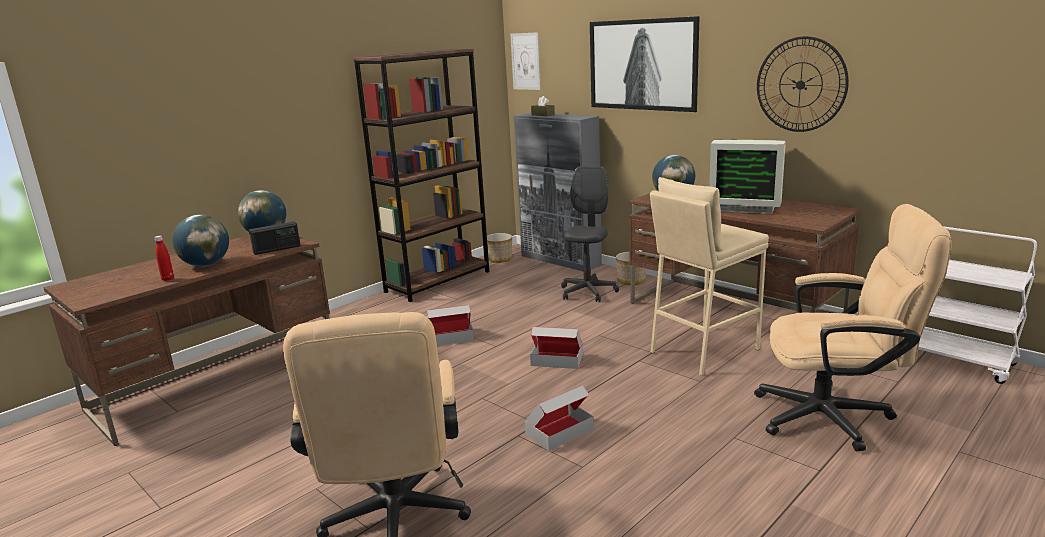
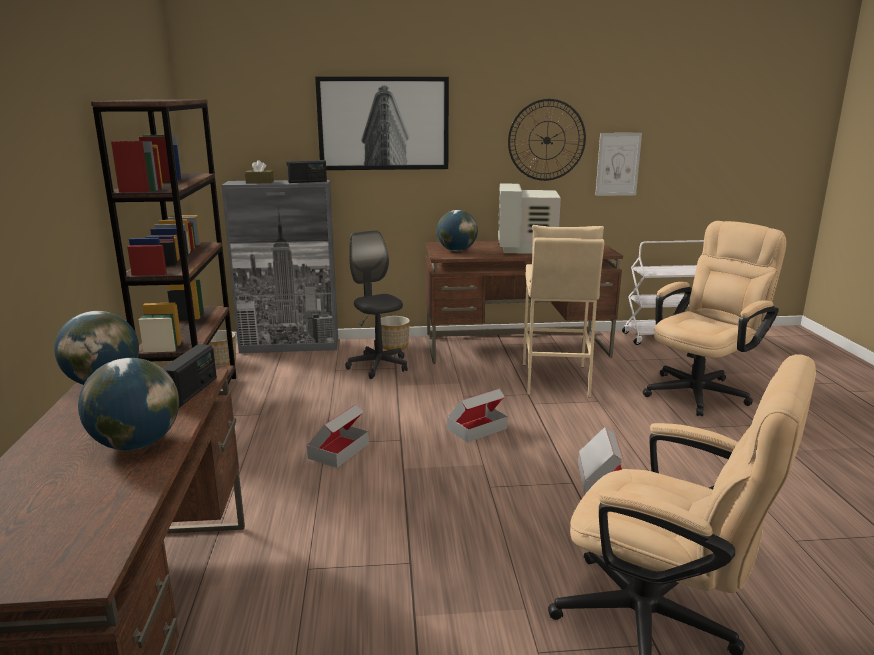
camera: 50 degrees left, 0 degrees up
red bottle [154,236,174,281] -> none
picture [510,32,541,90] -> picture moved to [595,133,642,196]
monitor [709,140,786,214] -> monitor turned 120 degrees clockwise [498,184,561,254]
none -> radio [286,160,327,183]

